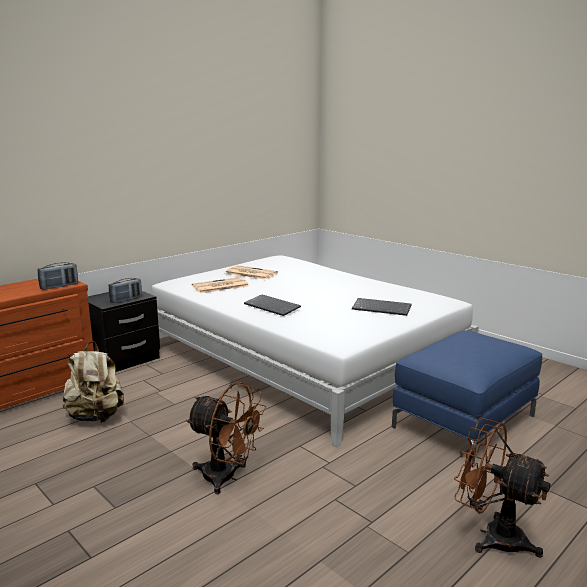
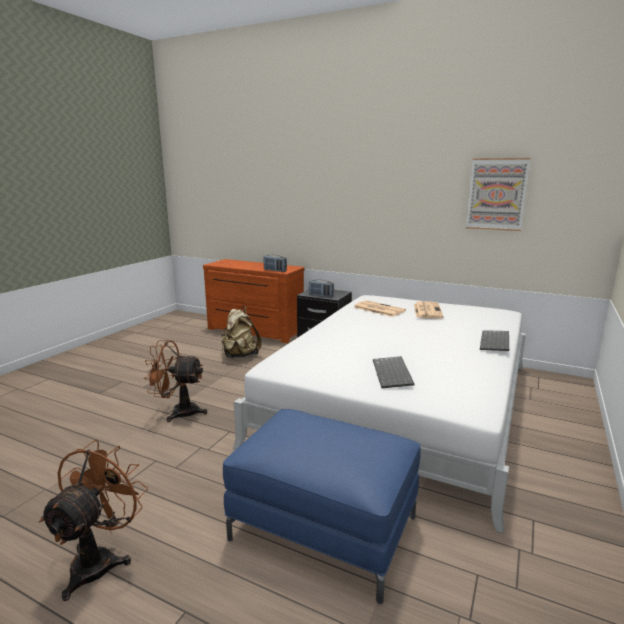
camera: 70 degrees right, 0 degrees up
brown fan [186,382,266,494] -> brown fan turned 90 degrees clockwise [144,340,207,422]
keyboard [244,294,301,316] -> keyboard moved to [480,330,509,351]
none -> picture [466,158,530,231]

